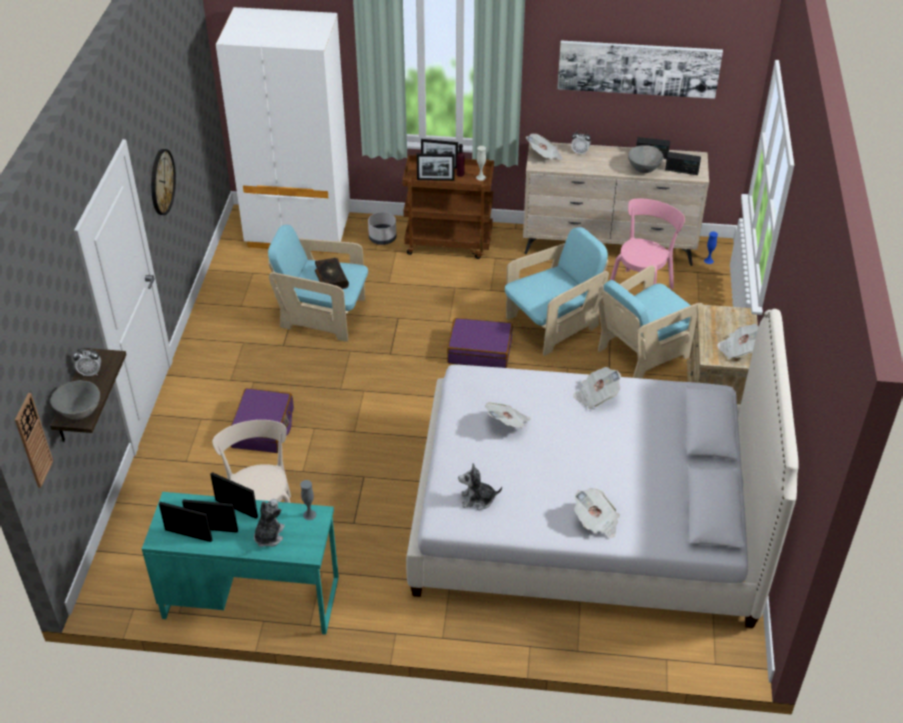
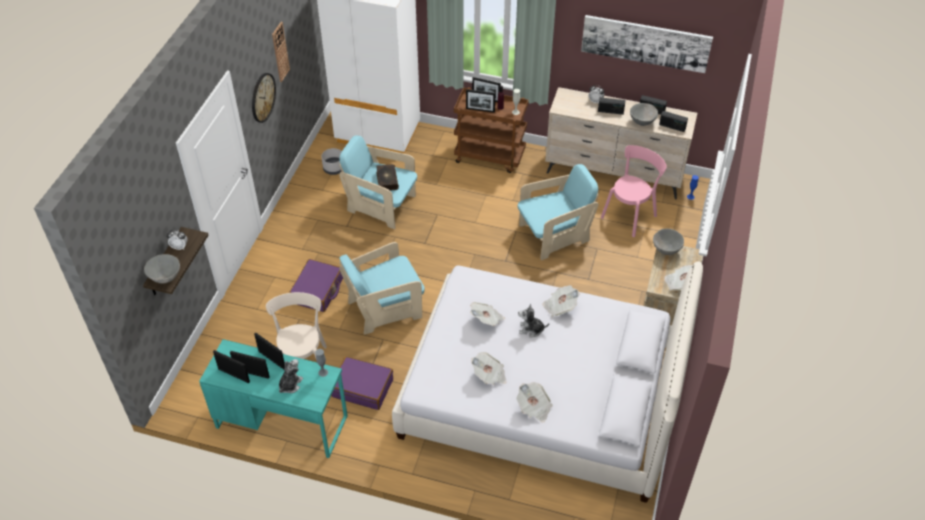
camera: 10 degrees right, 5 degrees up
wall clock [15,393,53,488] -> wall clock moved to [272,22,290,82]
grey planter [368,212,397,245] -> grey planter moved to [321,148,342,175]
purple suitcase [447,318,513,368] -> purple suitcase moved to [331,357,393,410]
plush toy [458,463,502,510] -> plush toy moved to [518,303,549,338]
newspaper [526,134,563,160] -> newspaper moved to [471,352,506,385]
turquoise armchair [598,266,704,379] -> turquoise armchair moved to [339,242,425,334]
none -> radio [598,97,625,115]
none -> grey bowl [653,229,684,255]

